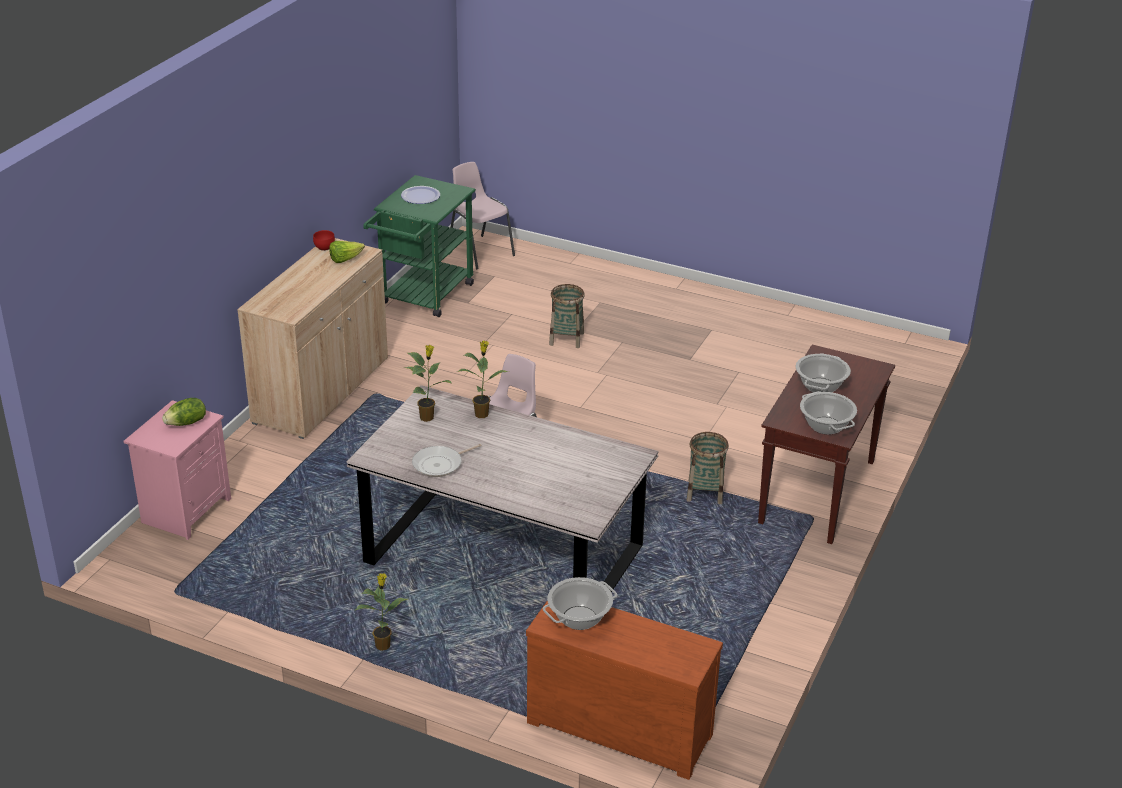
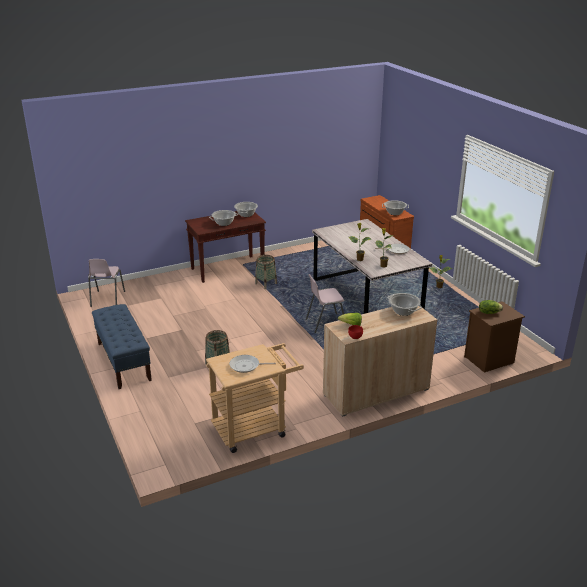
camera: 140 degrees left, 5 degrees down
pink nightstand [124,400,231,540] -> brown nightstand [464,301,525,373]
green cart [363,175,476,317] -> beige cart [206,343,304,453]
plate [401,186,440,204] -> frying pan [229,355,276,373]
pink chair [451,162,515,270] -> pink chair moved to [88,259,125,307]
none -> blue bench [92,304,152,389]
none -> cooking pot [387,293,422,316]

